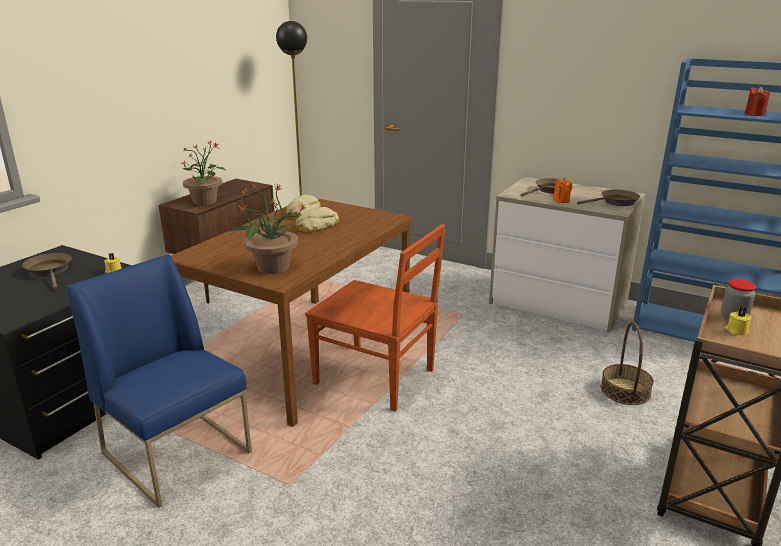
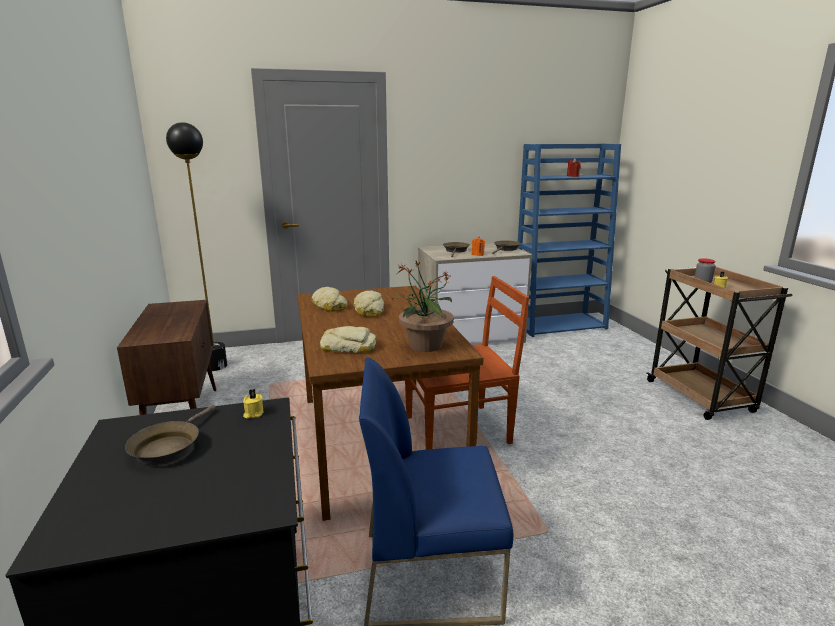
camera: 45 degrees left, 5 degrees down
brown frying pan [22,253,72,290] -> brown frying pan turned 90 degrees counterclockwise [125,405,216,465]
potted plant [181,141,226,206] -> none
basket [601,322,654,405] -> none
none -> bread [320,326,376,353]

